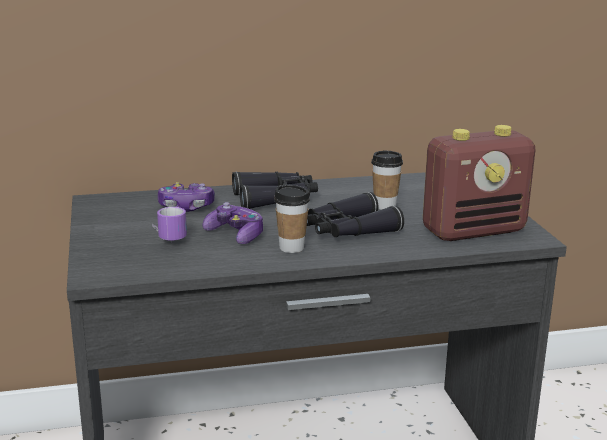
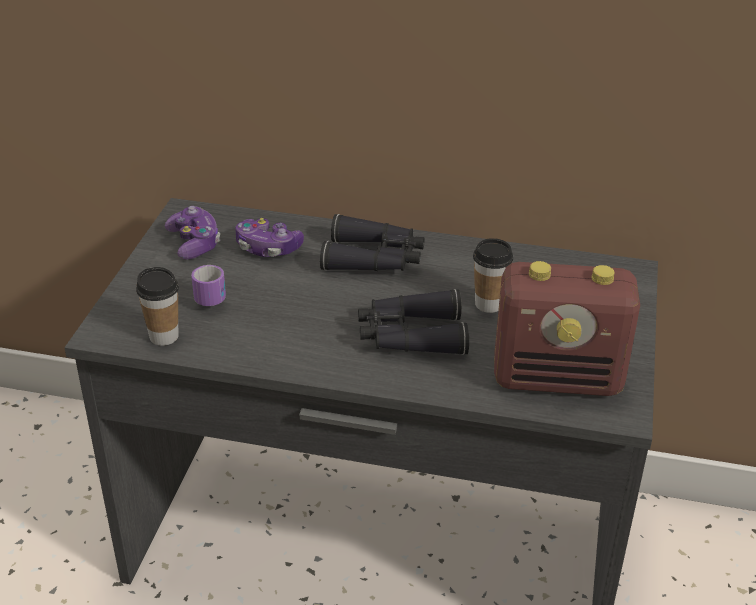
camera: 25 degrees right, 15 degrees up
game controller [202,202,263,244] -> game controller moved to [165,206,220,260]
cup [274,184,310,253] -> cup moved to [136,267,179,346]

